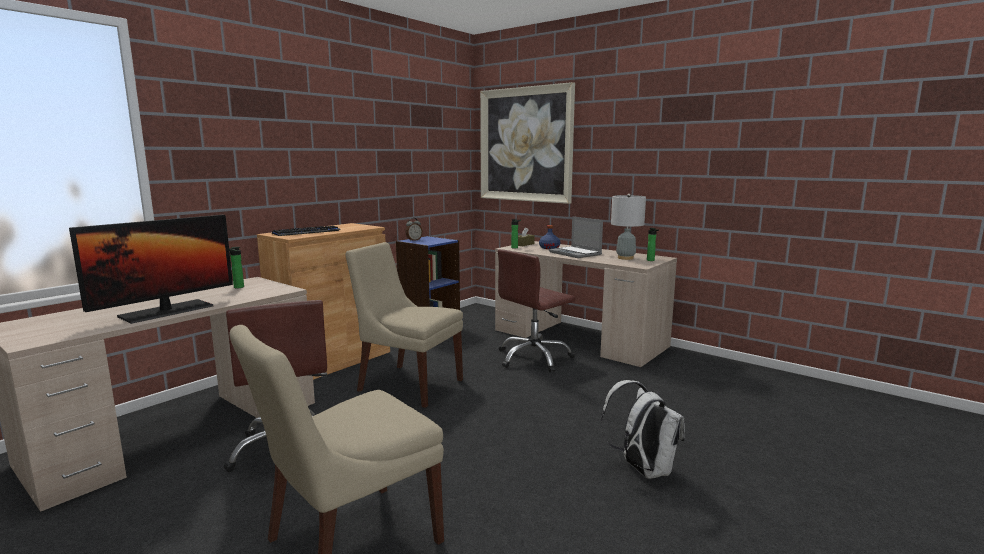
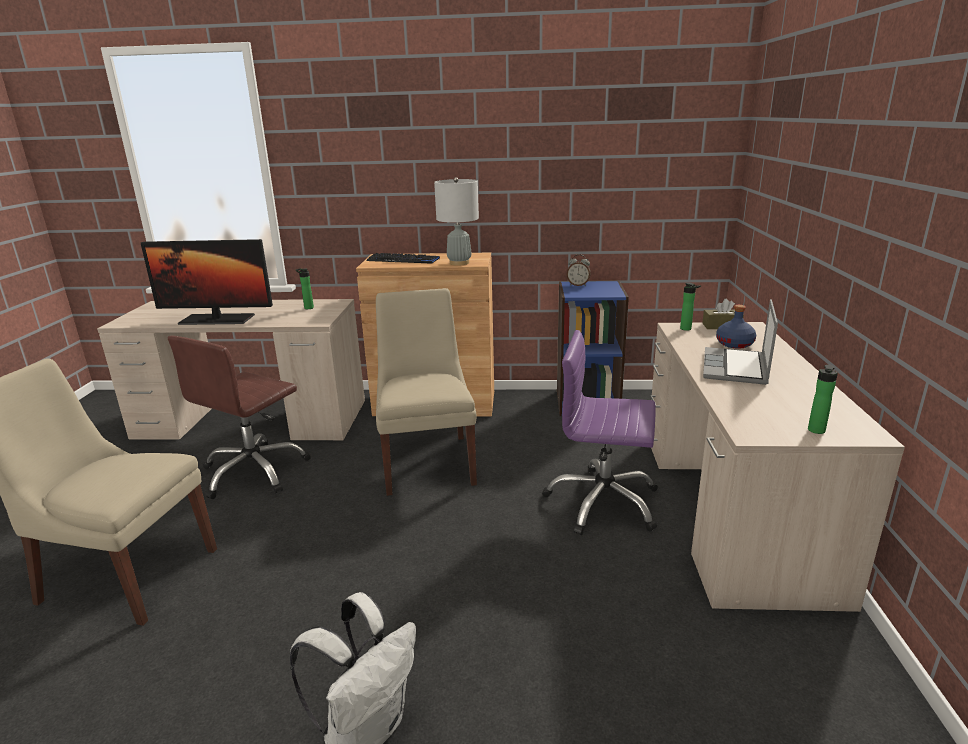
camera: 55 degrees right, 10 degrees up
picture [480,82,575,204] -> none
brown office chair [498,249,575,372] -> purple office chair [542,330,658,535]
grey table lamp [611,194,646,260] -> grey table lamp moved to [434,177,479,266]

